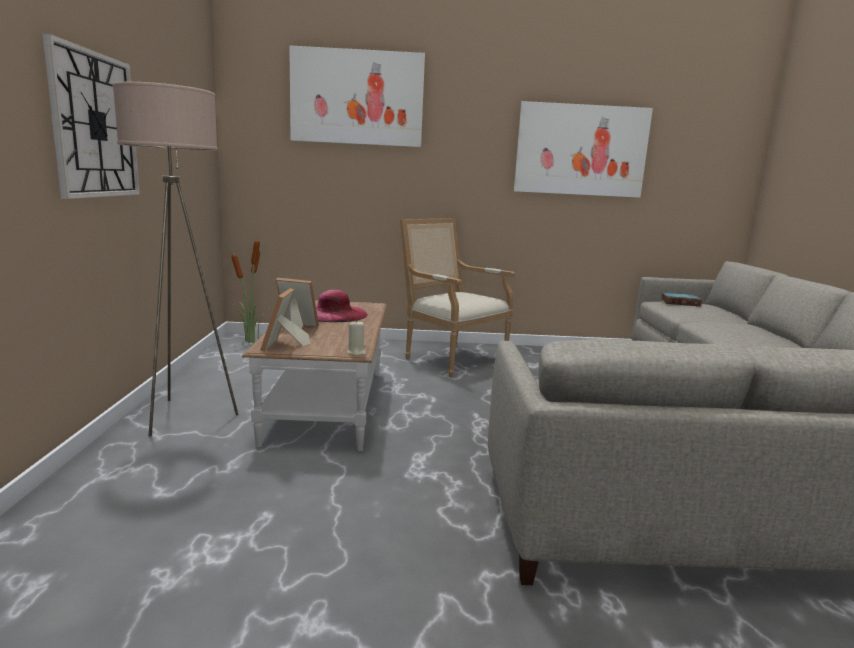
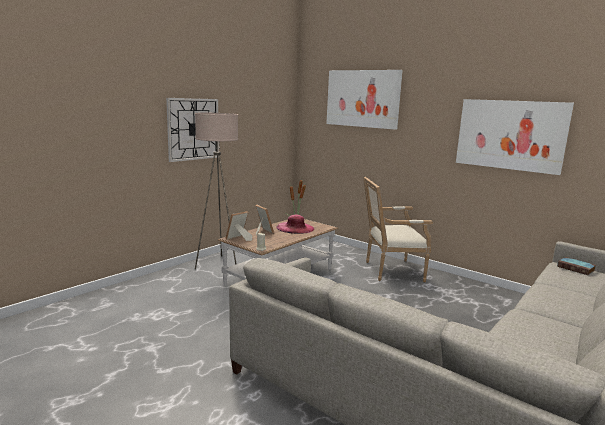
camera: 40 degrees right, 0 degrees up
armchair [400,218,515,377] -> armchair turned 90 degrees counterclockwise [363,177,433,283]

